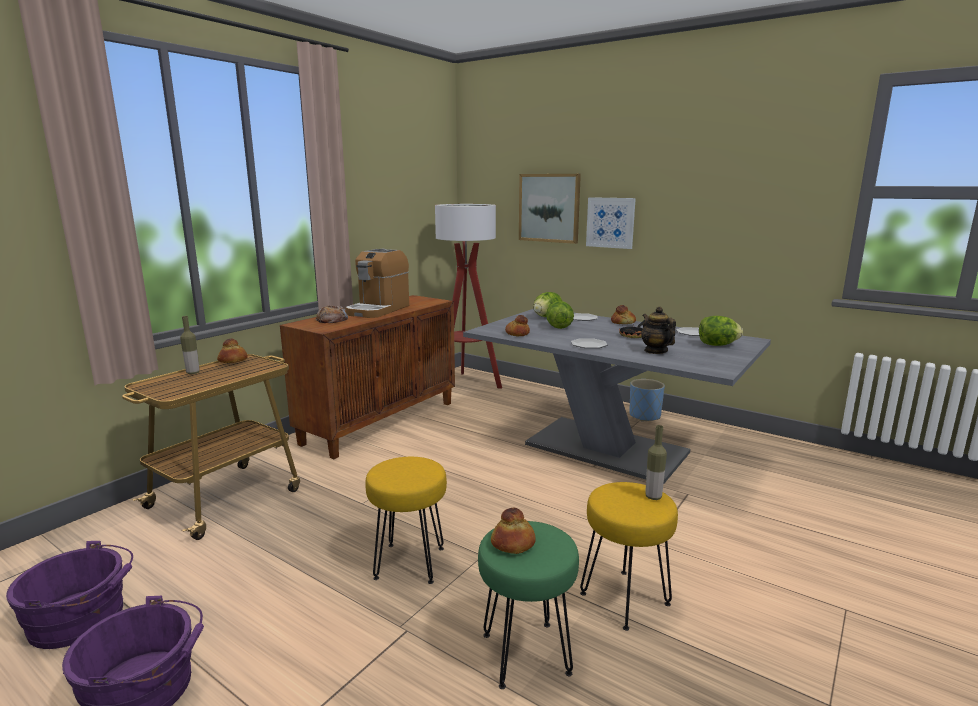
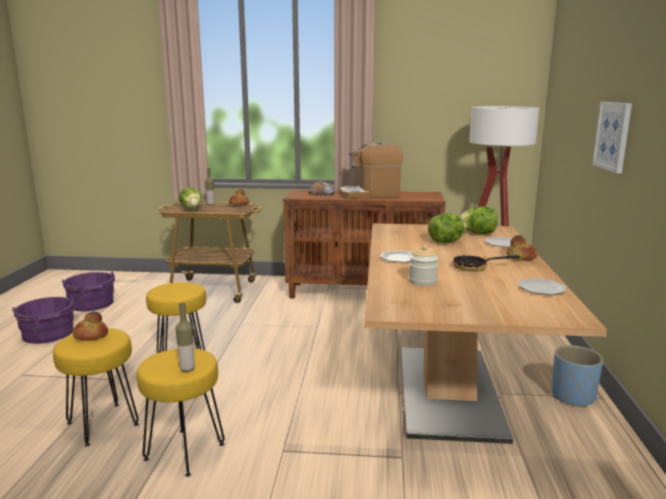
camera: 60 degrees right, 0 degrees up
grey dining table [463,309,771,485] -> brown dining table [364,223,607,444]
green stool [478,521,579,689] -> yellow stool [53,328,139,447]
bread [505,315,530,336] -> none
picture [519,174,581,244] -> none
teapot [641,307,676,354] -> jar [409,245,439,286]
lettuce [699,316,743,346] -> lettuce moved to [179,187,202,210]

